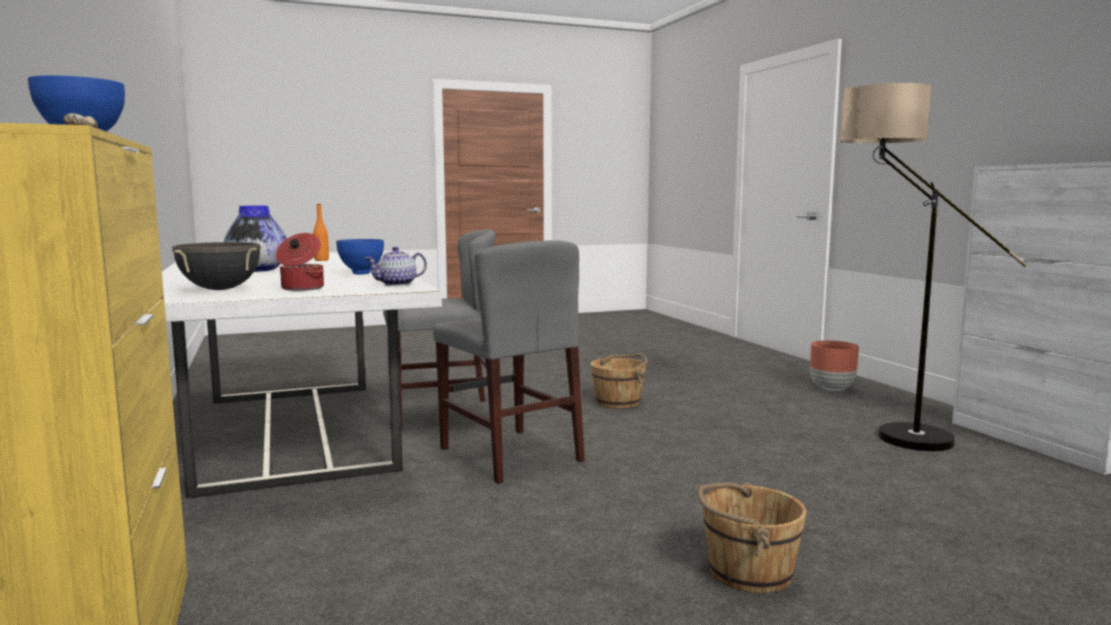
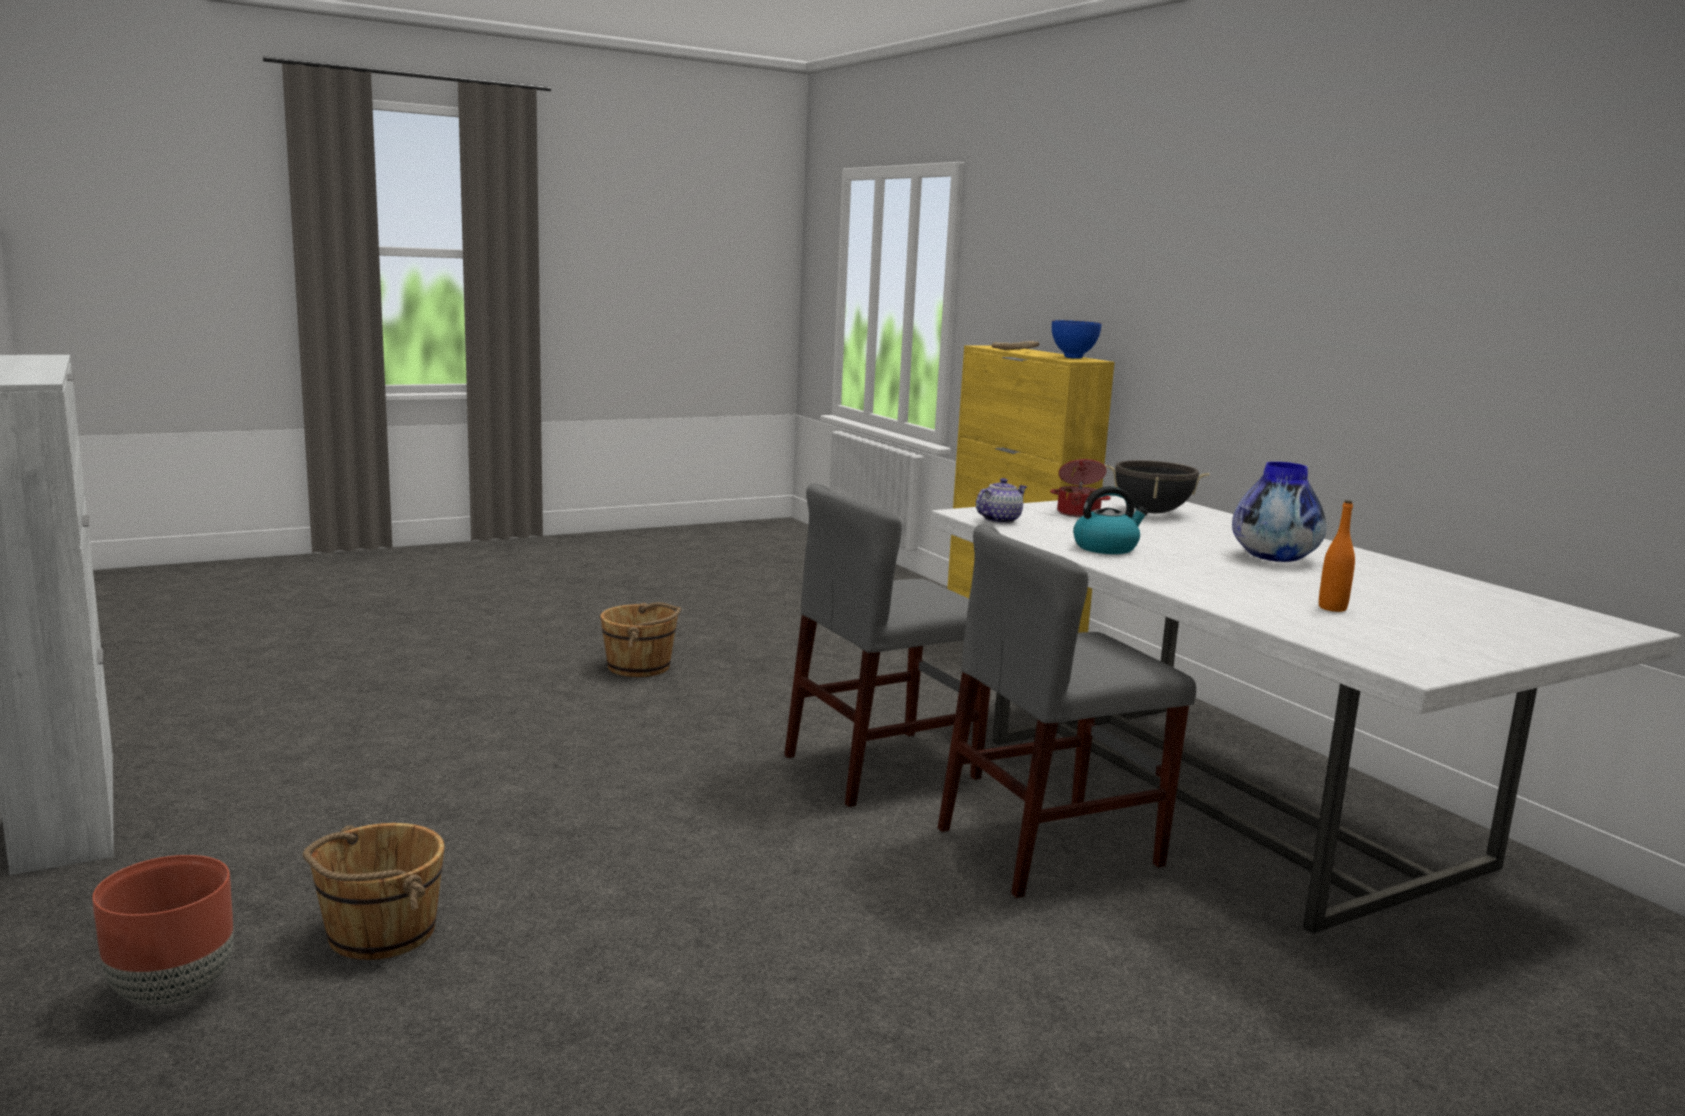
camera: 170 degrees right, 5 degrees up
blue bowl [336,239,384,274] -> kettle [1073,486,1148,554]
grey chair [433,240,585,484] -> grey chair turned 75 degrees counterclockwise [784,483,991,807]
brown bucket [591,353,647,408] -> brown bucket moved to [303,823,445,960]
floor lamp [840,83,1027,451] -> none

